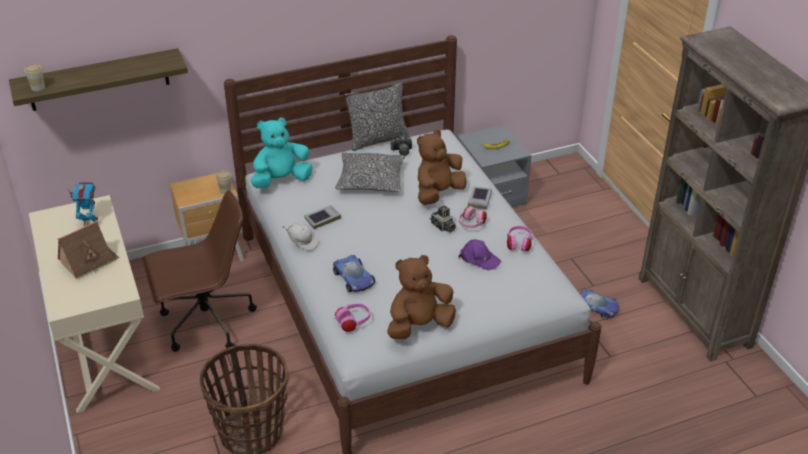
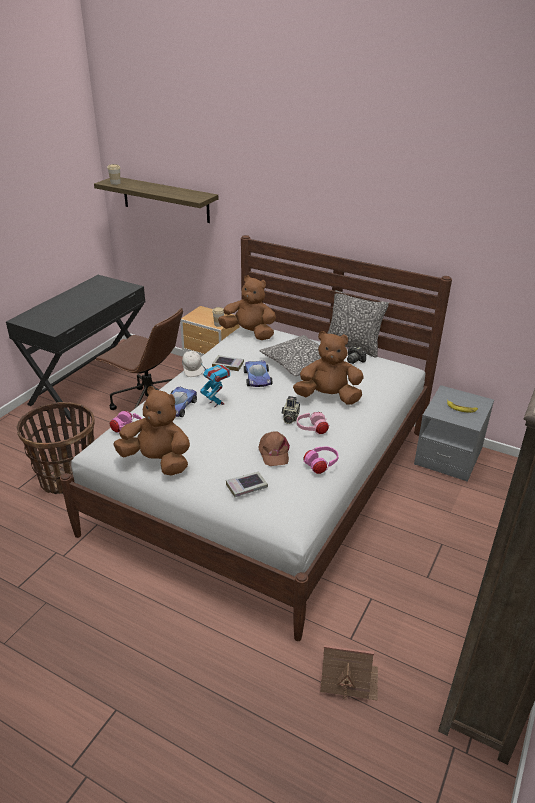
camera: 50 degrees right, 5 degrees down
beige desk [29,195,160,413] -> black desk [6,275,145,421]
toy house [58,221,119,279] -> toy house moved to [320,645,378,700]
toy robot [69,182,98,225] -> toy robot moved to [200,363,230,407]
turquoise plush toy [250,118,313,188] -> brown plush toy [218,275,276,340]
purple cap [459,239,501,271] -> brown cap [258,431,290,466]
book [468,187,492,209] -> book moved to [226,472,268,497]
toy car [580,288,619,320] -> toy car moved to [244,360,272,387]

